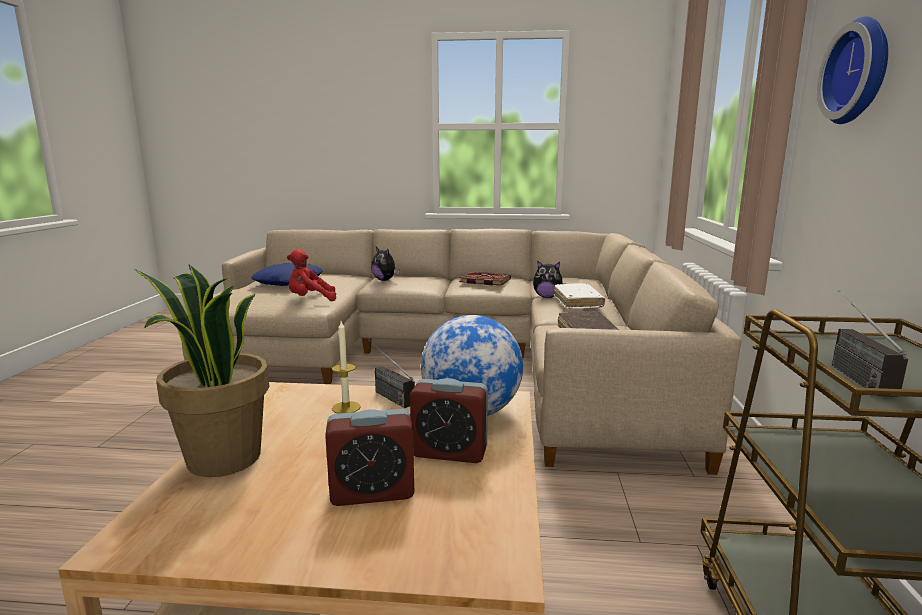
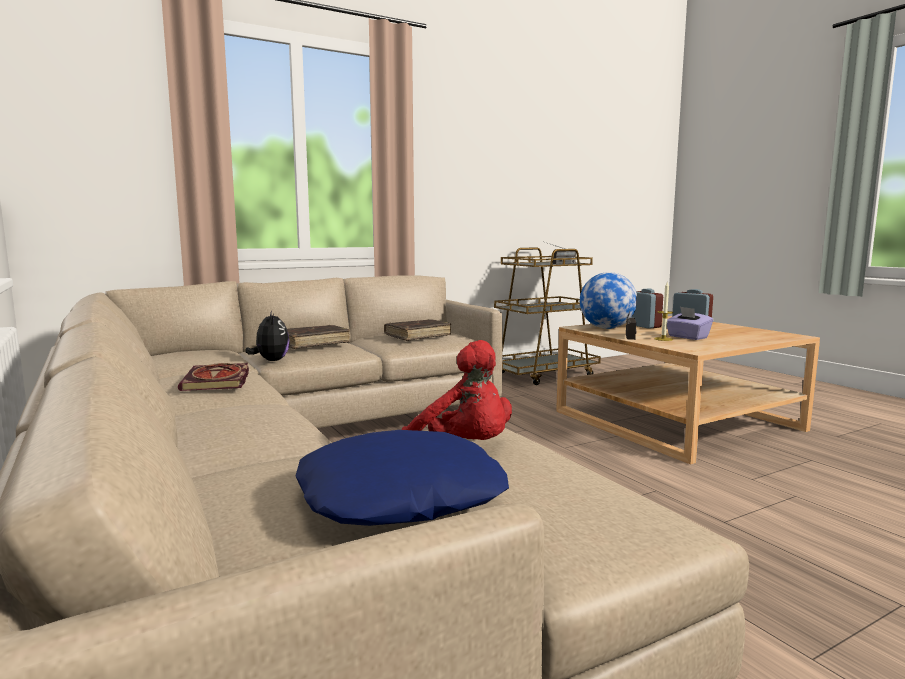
camera: 125 degrees left, 5 degrees down
potted plant [134,264,269,477] -> none
plush toy [371,247,399,281] -> none
white book [554,283,605,309] -> brown book [287,325,350,349]
wall clock [817,16,888,124] -> none
none -> purple tissue box [667,307,713,340]

